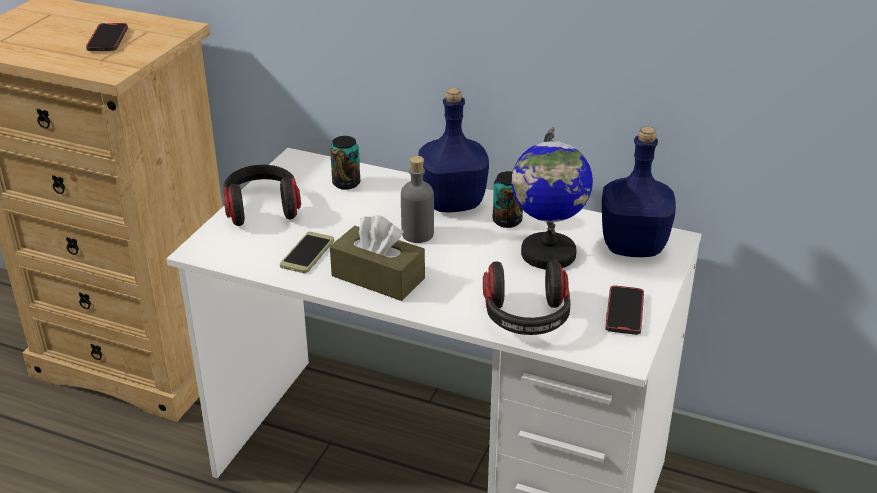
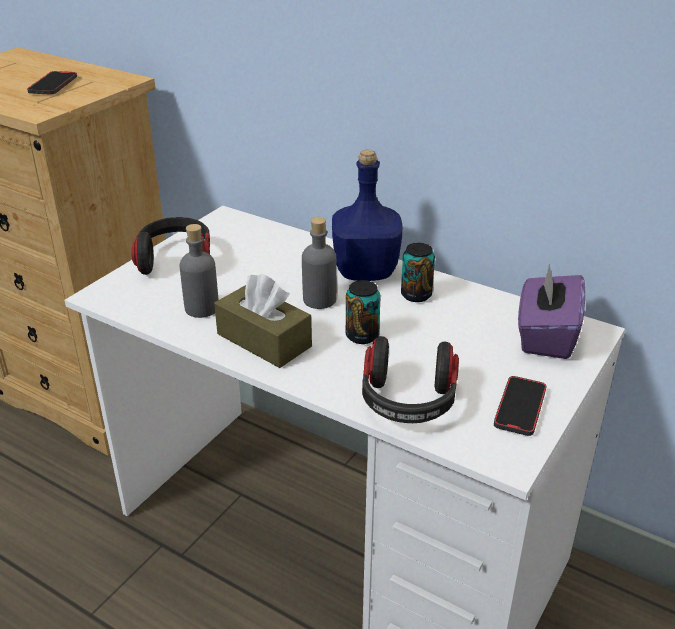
camera: 10 degrees right, 0 degrees up
phone [280,232,334,273] -> grey bottle [180,224,219,318]
can [330,136,360,190] -> can moved to [346,280,381,344]
globe [511,127,593,269] -> none
blue bottle [602,127,676,257] -> purple tissue box [518,264,585,359]

